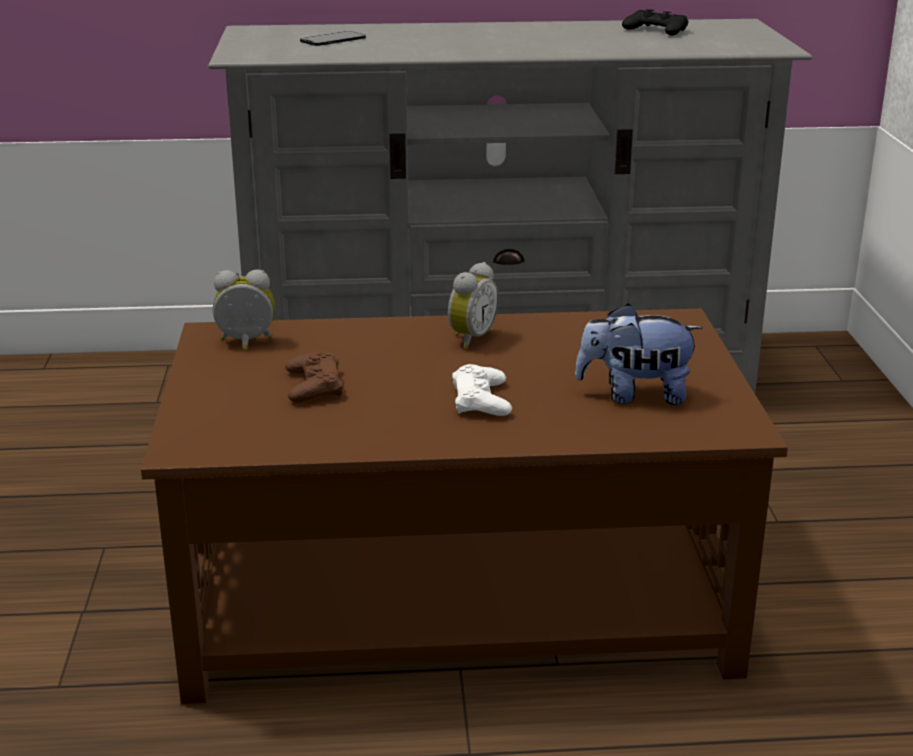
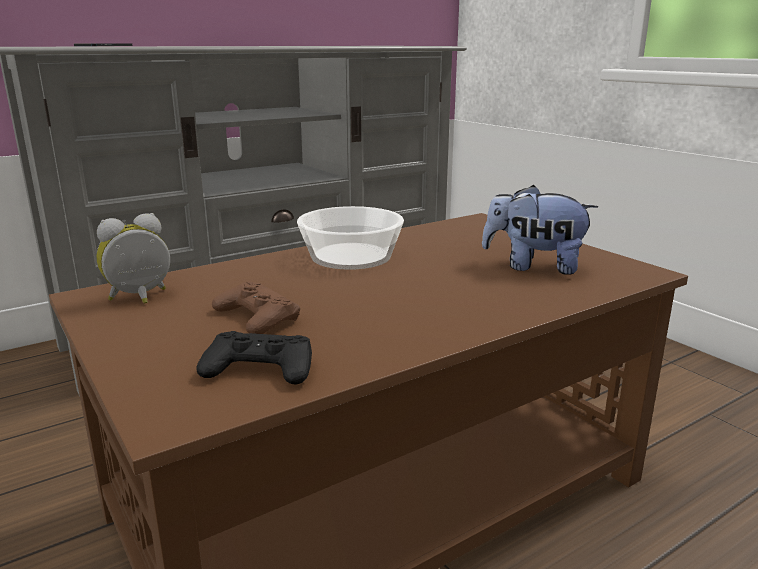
camera: 30 degrees left, 5 degrees down
alarm clock [448,262,499,349] -> bowl [297,206,404,270]
white game controller [452,364,512,416] -> none
plush toy [575,303,703,405] -> plush toy turned 45 degrees clockwise [482,185,598,275]
black game controller [622,9,689,35] -> black game controller moved to [196,331,312,385]

